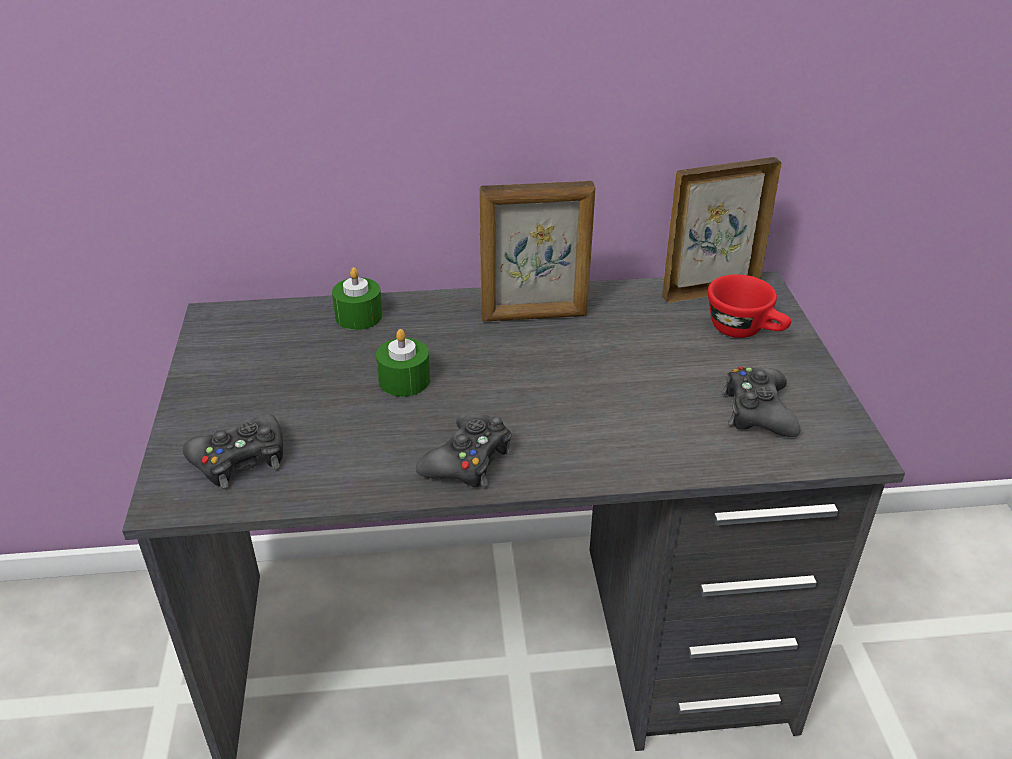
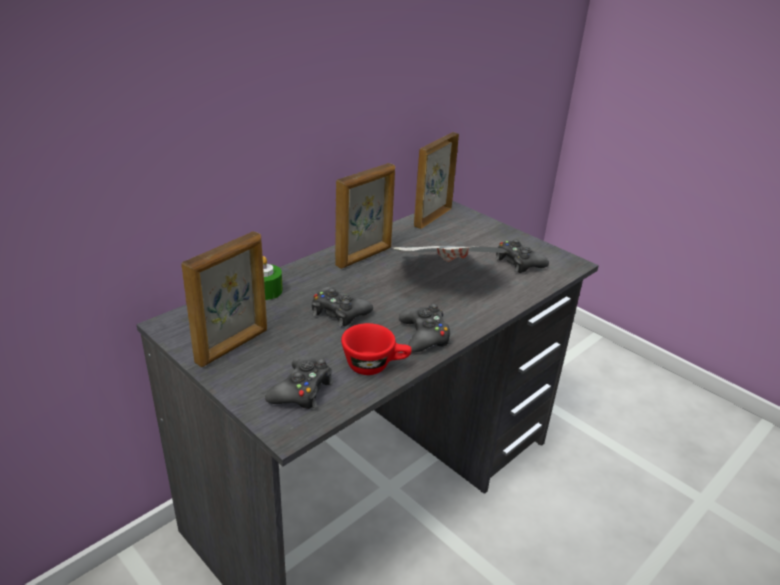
camera: 40 degrees left, 5 degrees down
green candle [376,329,430,397] -> black game controller [312,286,373,327]
red cup [708,274,792,338] -> red cup moved to [341,323,412,375]
none -> picture frame [181,231,267,367]
none -> newspaper [391,246,508,262]

